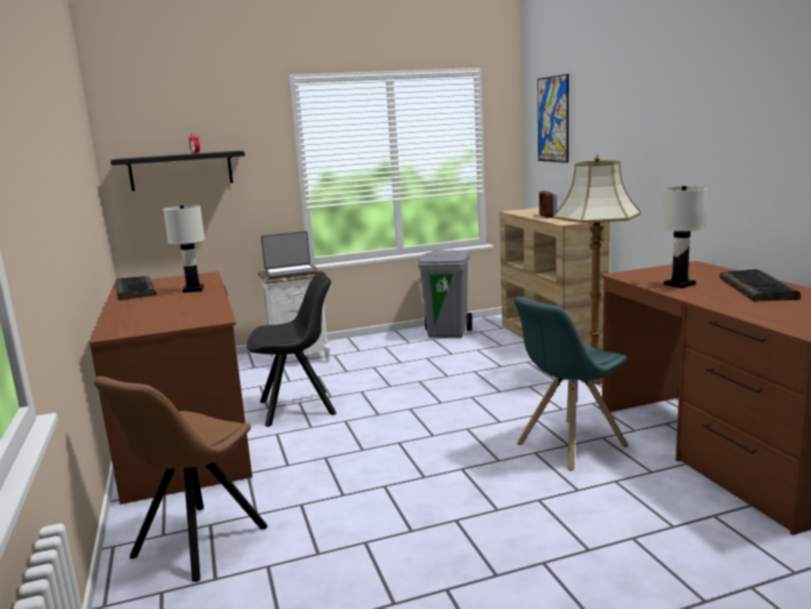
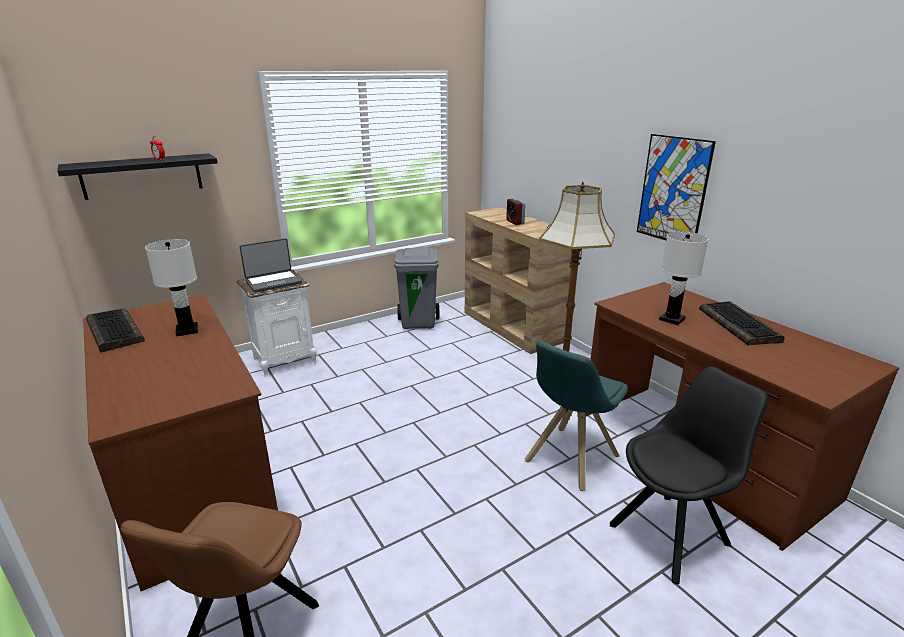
camera: 15 degrees left, 10 degrees up
black chair [247,271,336,427] -> black chair moved to [610,367,768,584]
picture [538,74,569,163] -> picture moved to [637,134,716,240]

